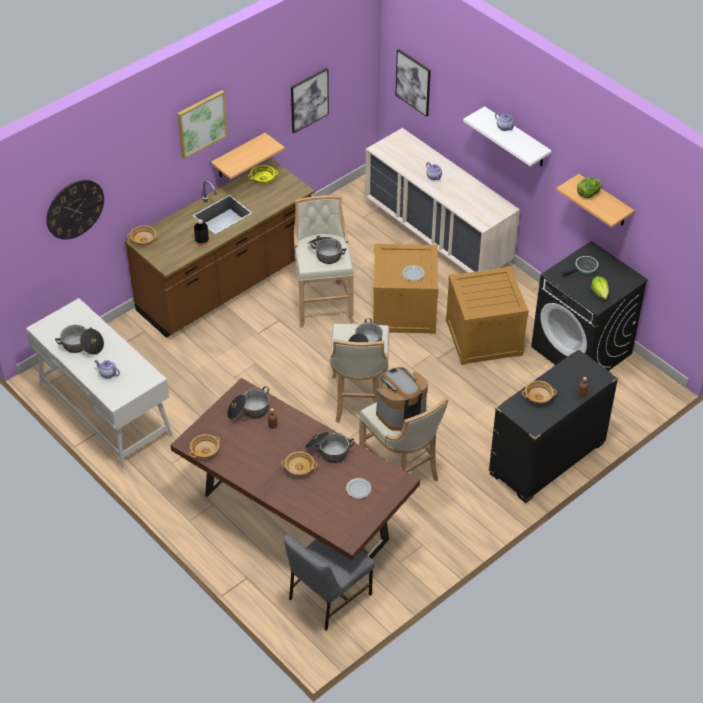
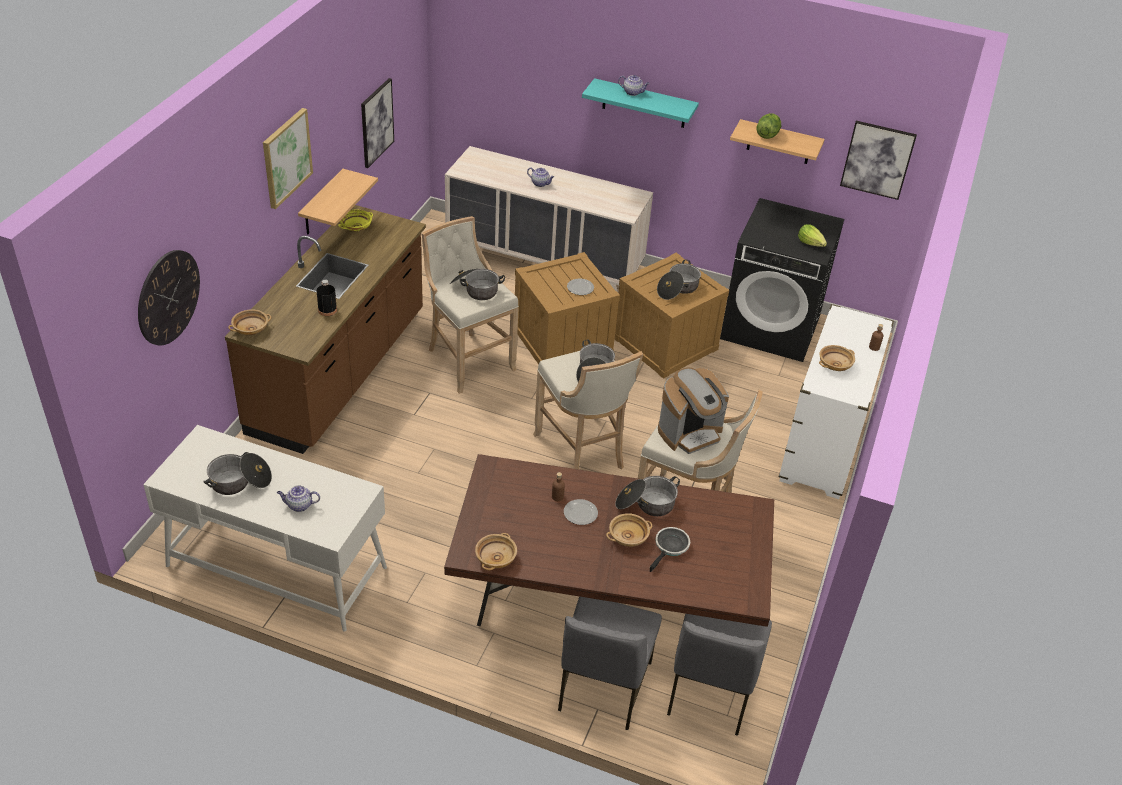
camera: 30 degrees left, 5 degrees down
cooking pot [227,386,269,419] -> cooking pot moved to [657,260,701,300]
plate [346,478,372,499] -> plate moved to [564,499,598,525]
coffee machine [376,367,428,431] -> coffee machine turned 150 degrees counterclockwise [658,368,729,454]
picture [395,49,431,117] -> picture moved to [840,121,917,200]
white shelf [463,106,552,166] -> turquoise shelf [582,78,699,128]
black dresser [488,348,618,503] -> white dresser [779,304,894,499]
frying pan [563,256,598,276] -> frying pan moved to [650,527,690,572]
none -> grey chair [558,597,662,730]

